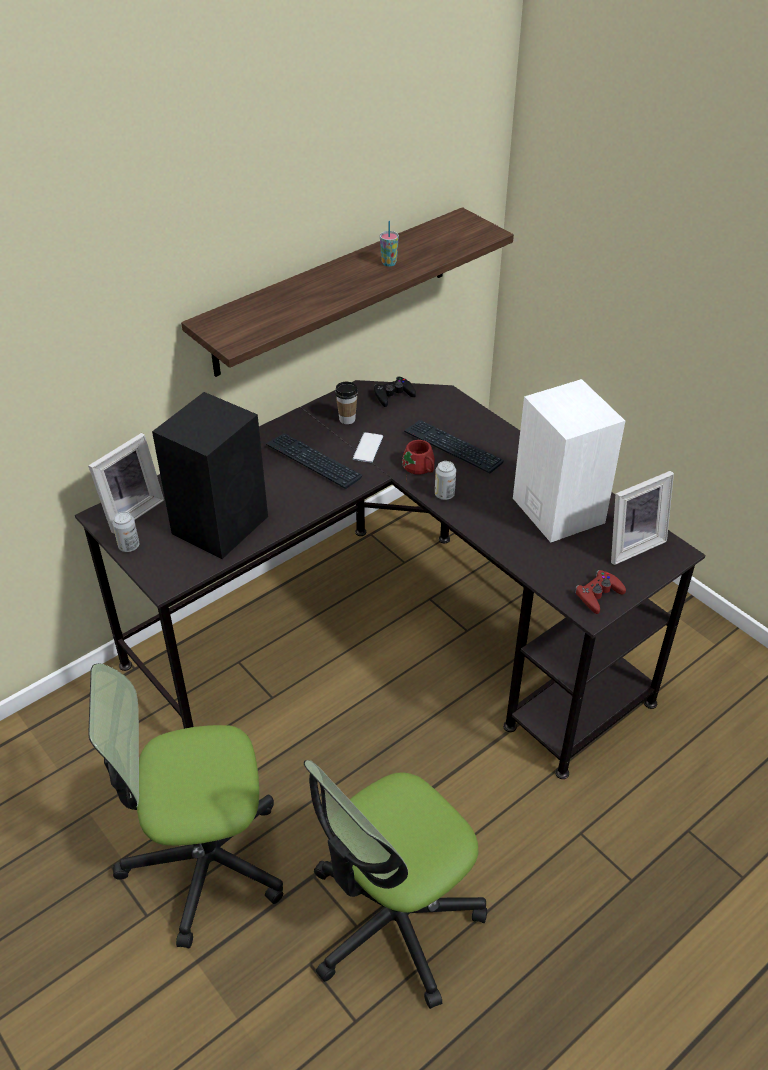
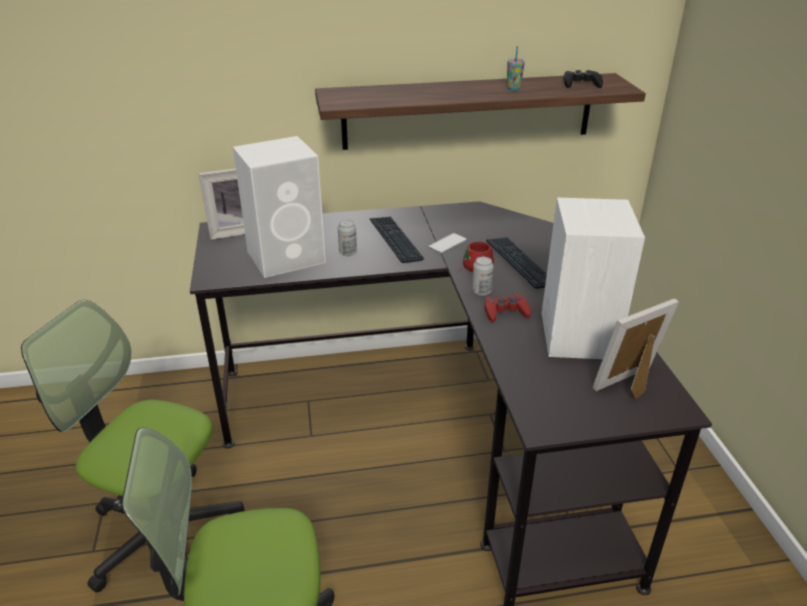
camera: 30 degrees right, 10 degrees down
can [112,512,139,552] -> can moved to [338,220,357,256]
black speaker [152,392,268,559] -> white speaker [233,136,326,278]
cup [335,382,358,424] -> none
black game controller [374,376,416,407] -> black game controller moved to [563,70,603,88]
red game controller [575,570,626,614] -> red game controller moved to [485,293,531,322]
picture frame [611,471,674,565] -> picture frame turned 150 degrees clockwise [593,299,679,400]

